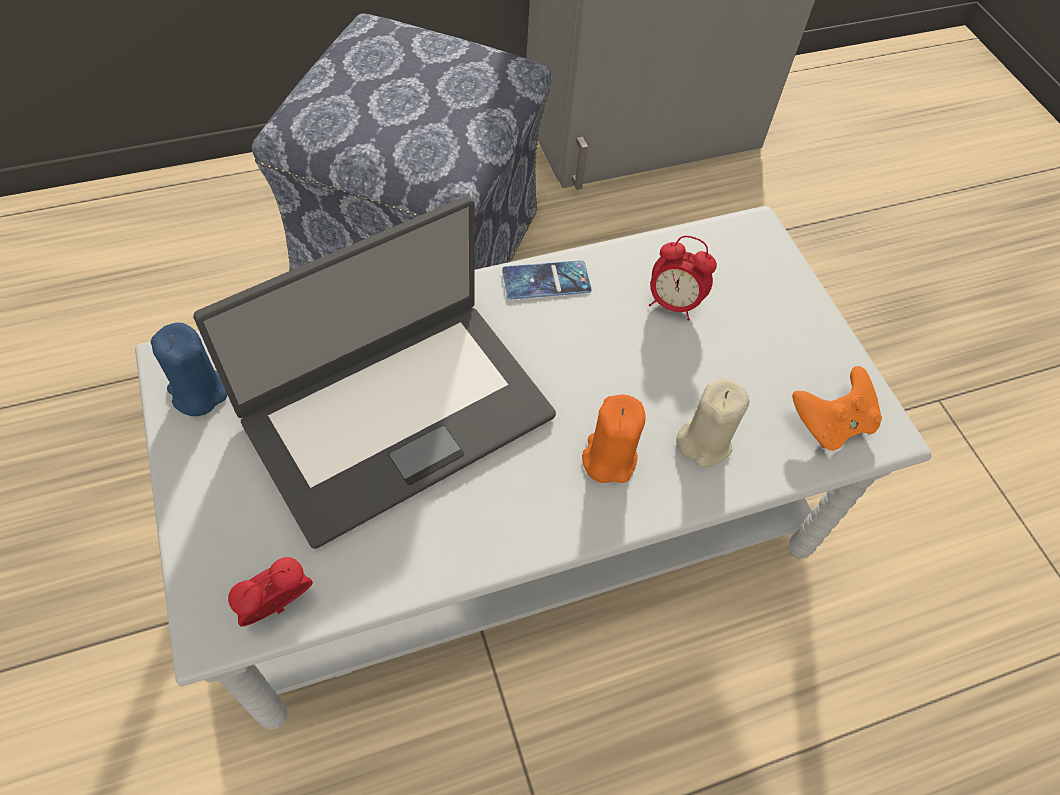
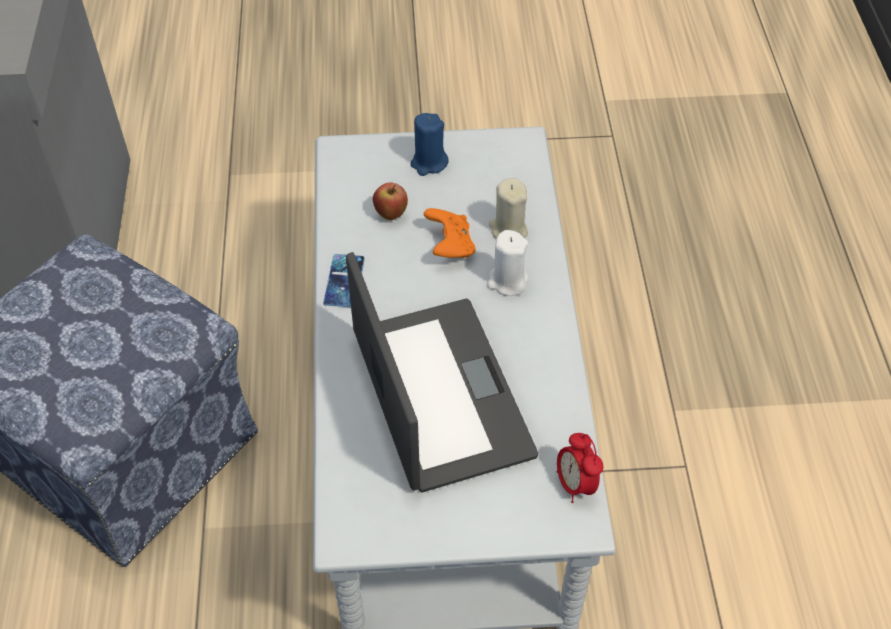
camera: 70 degrees left, 5 degrees down
blue candle [150,323,227,416] -> blue candle moved to [411,113,449,176]
orange candle [582,395,646,483] -> white candle [487,230,529,296]
alarm clock [649,236,717,321] -> apple [373,182,408,220]
orange game controller [792,366,882,450] -> orange game controller moved to [424,208,475,258]

